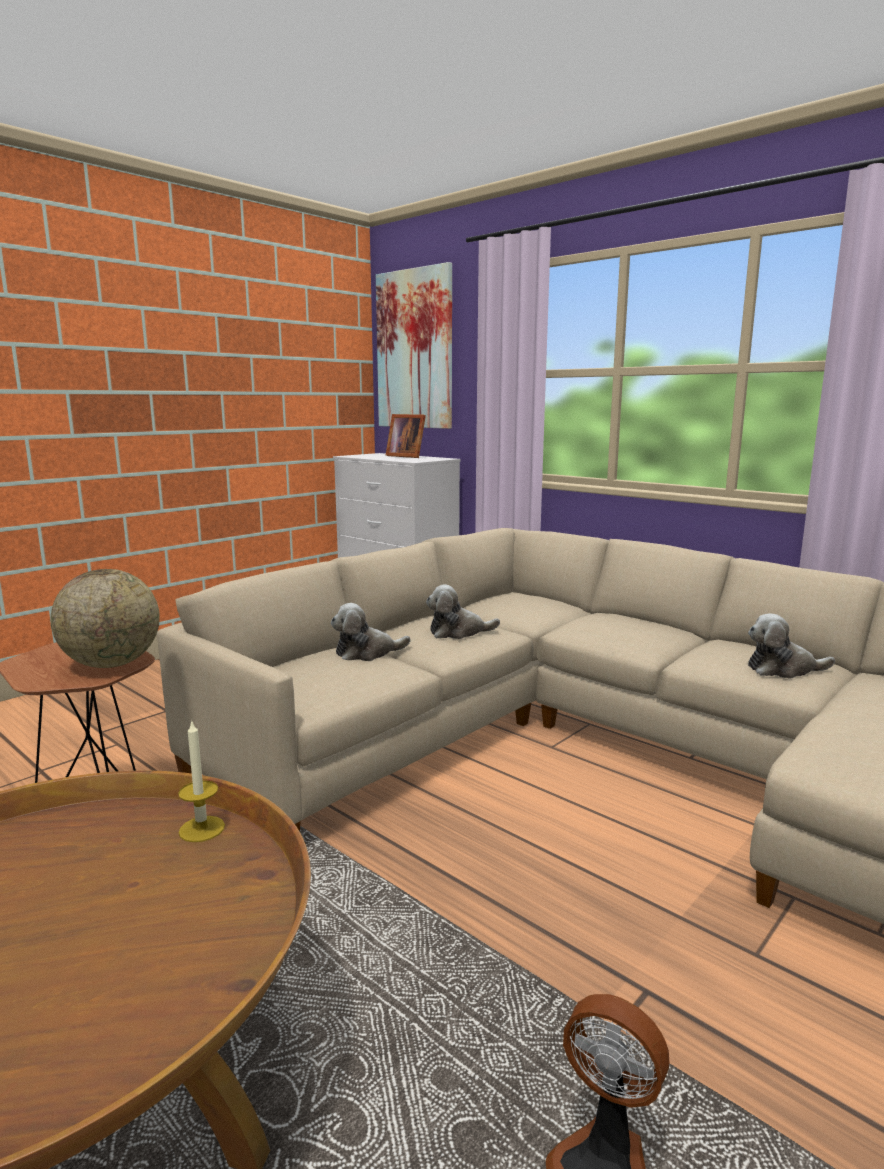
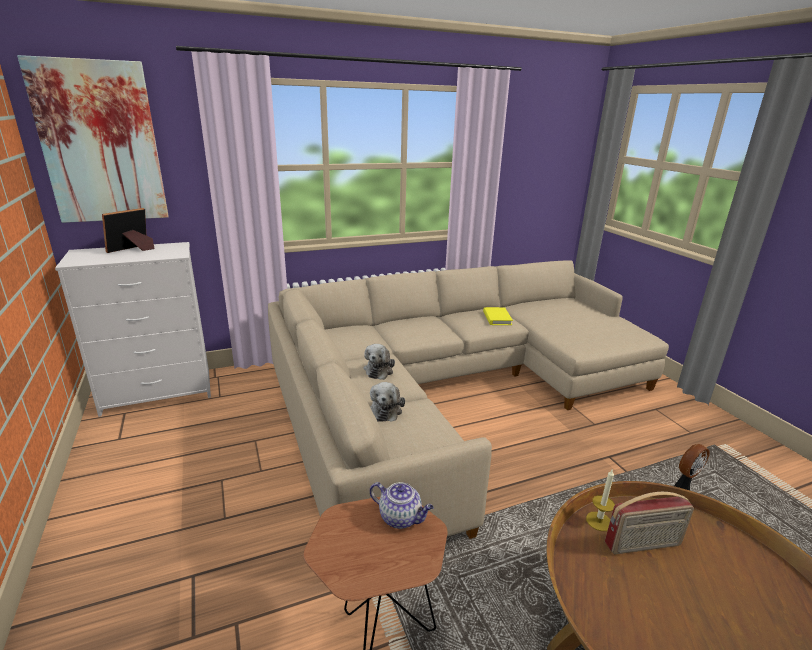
camera: 65 degrees left, 10 degrees up
globe [50,569,160,668] -> teapot [370,482,434,529]
picture frame [386,414,426,458] -> picture frame turned 150 degrees clockwise [102,208,155,253]
plush toy [748,614,835,679] -> yellow book [483,307,513,325]
none -> radio [605,492,694,554]

